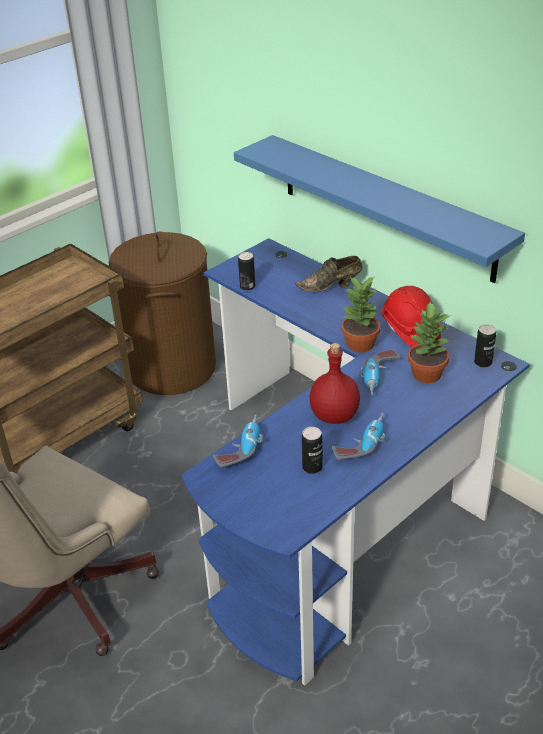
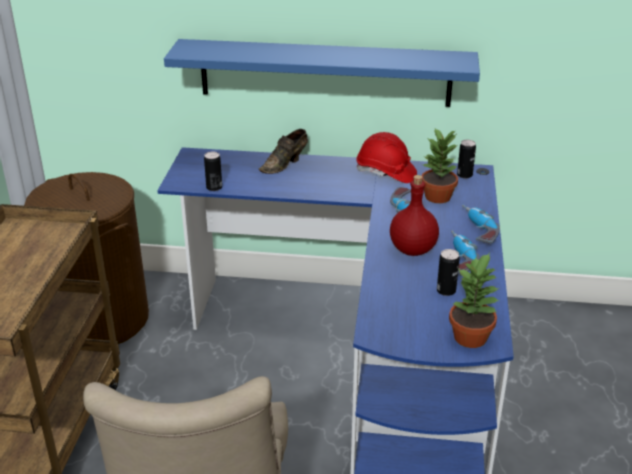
camera: 40 degrees left, 5 degrees down
power drill [213,414,264,468] -> power drill moved to [462,205,500,243]
potted plant [342,277,380,352] -> potted plant moved to [449,253,499,348]

